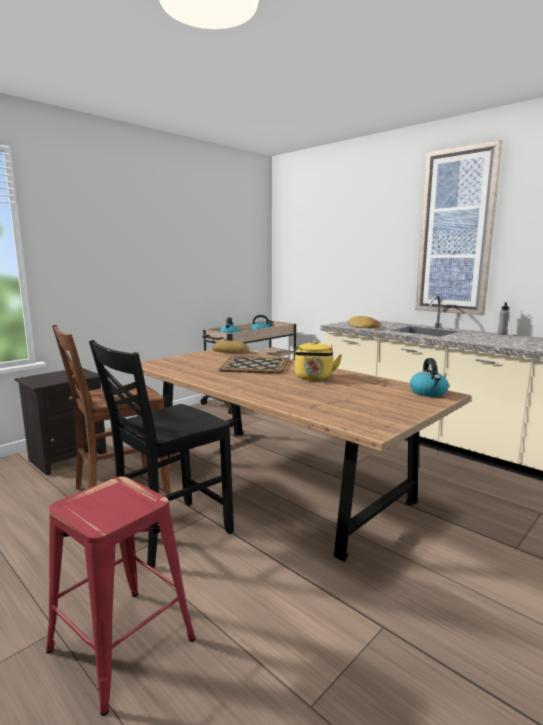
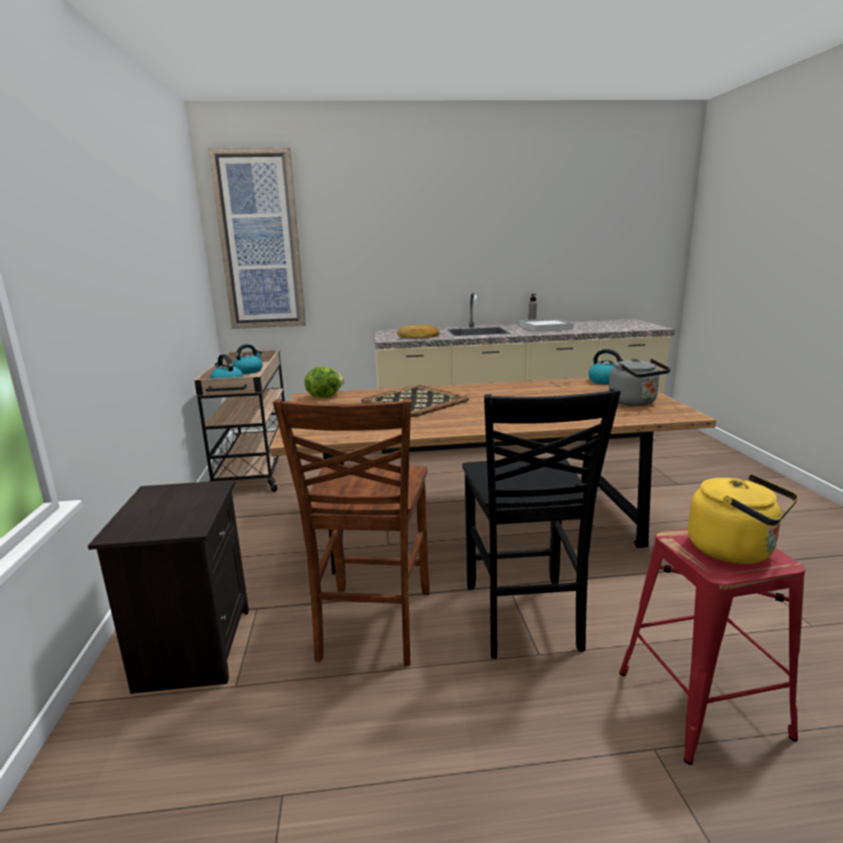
camera: 50 degrees left, 5 degrees up
bread [212,341,249,353] -> lettuce [305,367,344,398]
yellow kettle [294,341,342,381] -> yellow kettle moved to [688,474,798,564]
picture [415,140,503,315] -> picture moved to [208,147,306,329]
none -> white tray [519,318,574,332]
none -> grey kettle [608,358,671,406]

